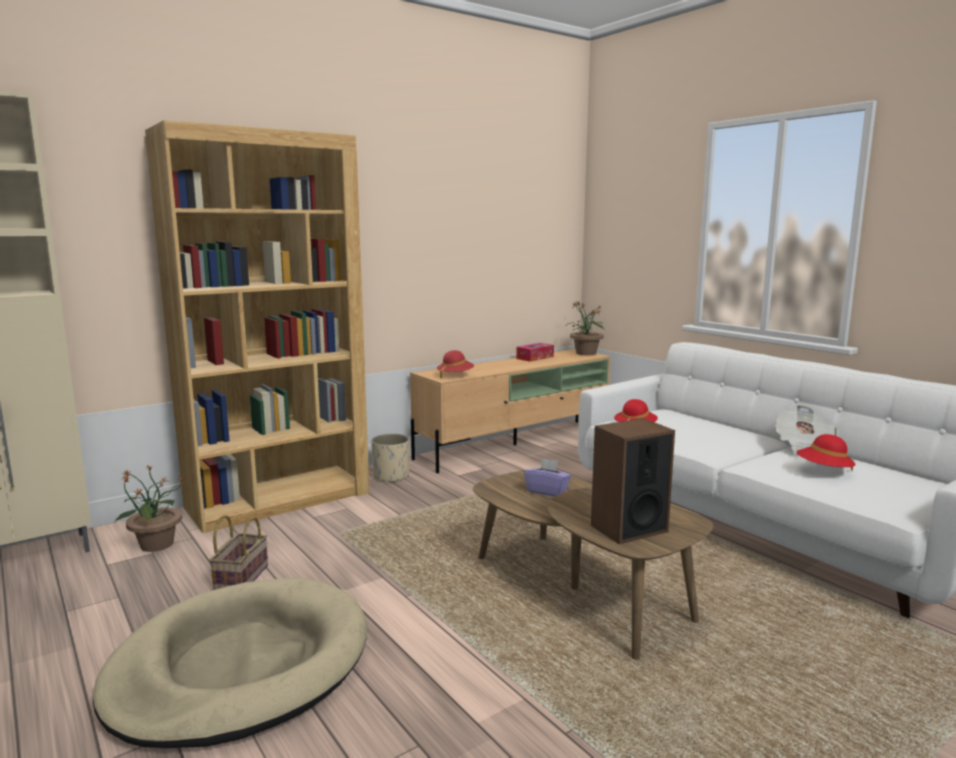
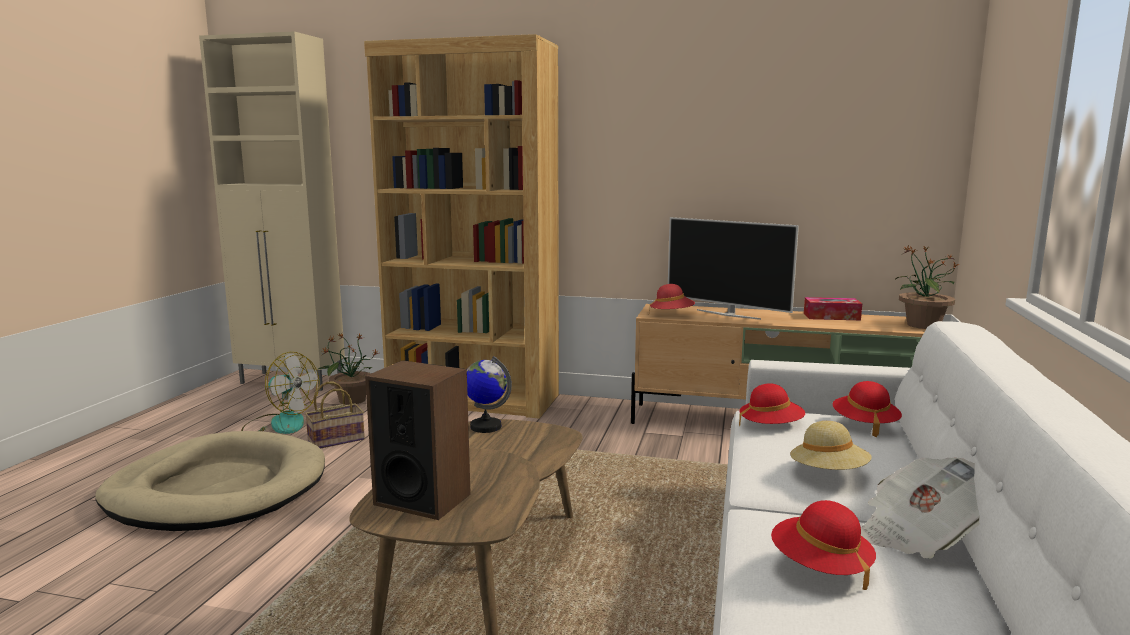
camera: 50 degrees right, 0 degrees up
beige planter [371,434,410,483] -> none
purple tissue box [524,458,571,497] -> none
none -> fan [241,352,319,434]
none -> globe [467,356,512,433]
none -> television [668,217,799,320]
none -> beige hat [790,421,872,470]
none -> red hat [833,381,902,437]

